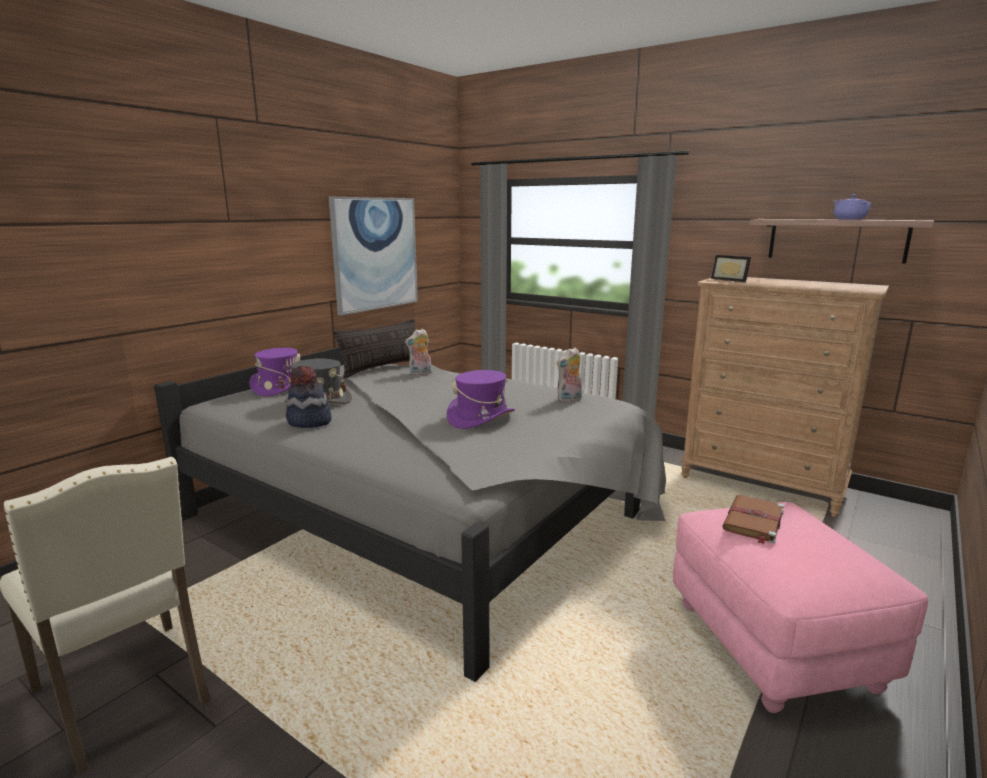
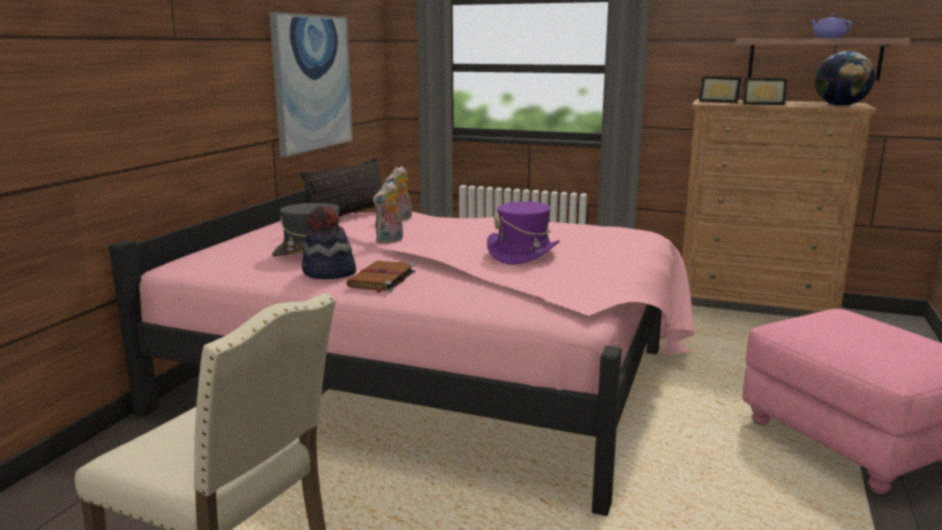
camera: 15 degrees left, 0 degrees up
grey bed [154,347,666,682] -> pink bed [109,184,694,516]
purple hat [249,348,300,396] -> none
plush toy [557,348,582,403] -> plush toy moved to [373,181,403,243]
brown book [722,495,785,544] -> brown book moved to [347,261,416,293]
none -> picture frame [743,78,787,105]
none -> globe [815,51,875,106]

